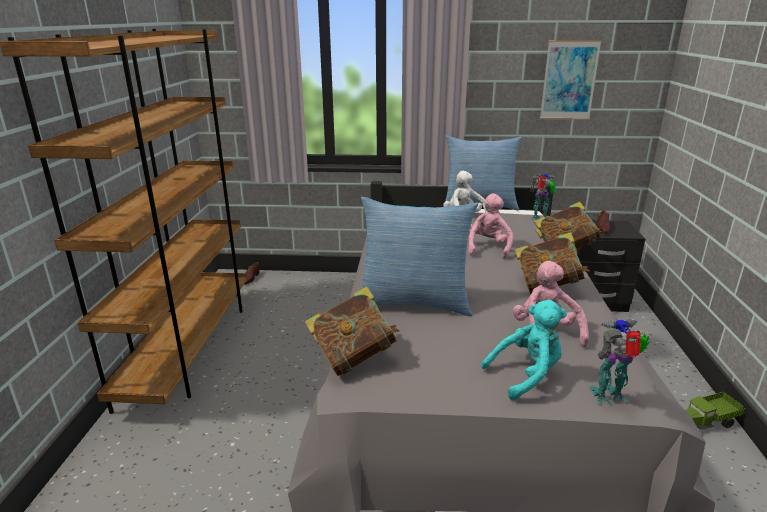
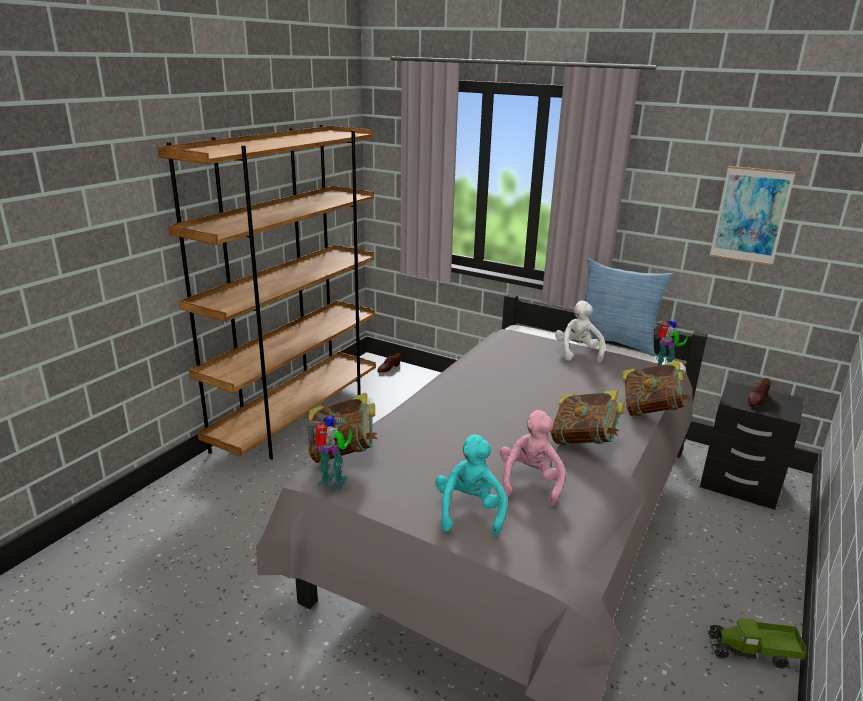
camera: 25 degrees right, 0 degrees up
pillow [361,197,478,316] -> none
pink plush toy [468,193,513,259] -> none
turquoise plush toy [481,300,567,400] -> turquoise plush toy turned 90 degrees counterclockwise [435,434,507,536]
toy robot [589,319,650,404] -> toy robot moved to [307,415,352,491]

